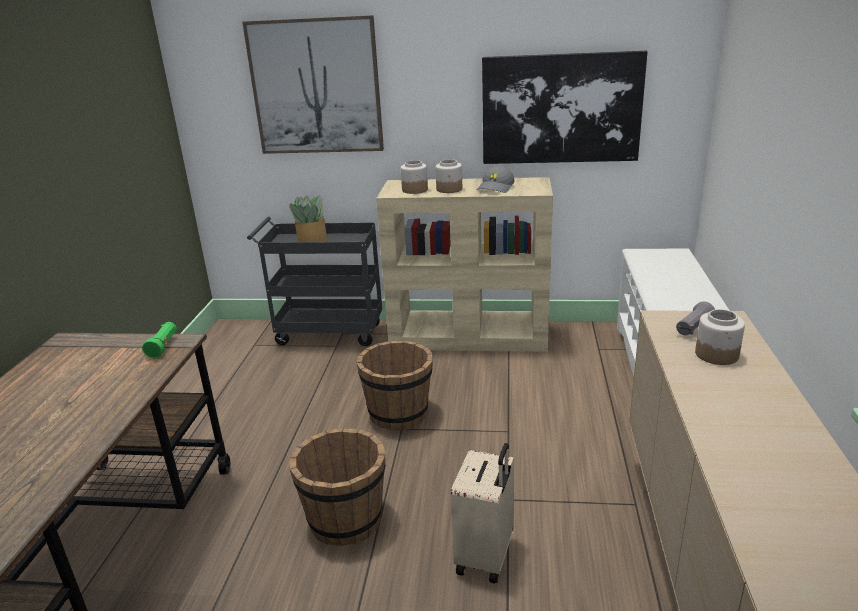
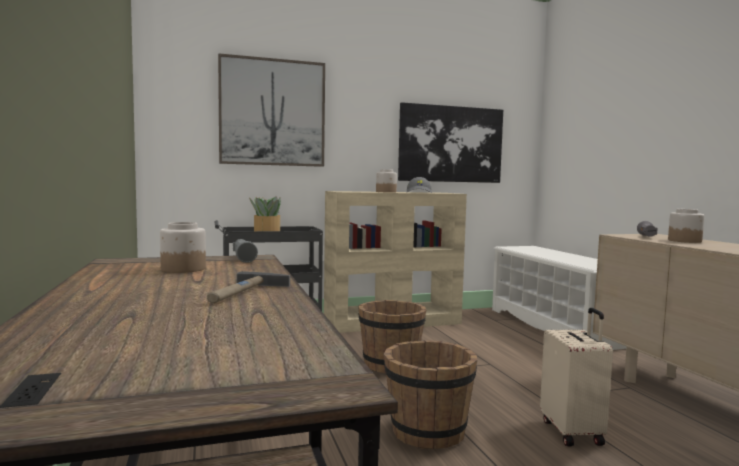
camera: 25 degrees left, 20 degrees down
green flashlight [142,322,177,358] -> grey flashlight [233,239,258,263]
jar [401,160,428,194] -> jar moved to [160,222,206,273]
none -> hammer [207,271,290,303]

